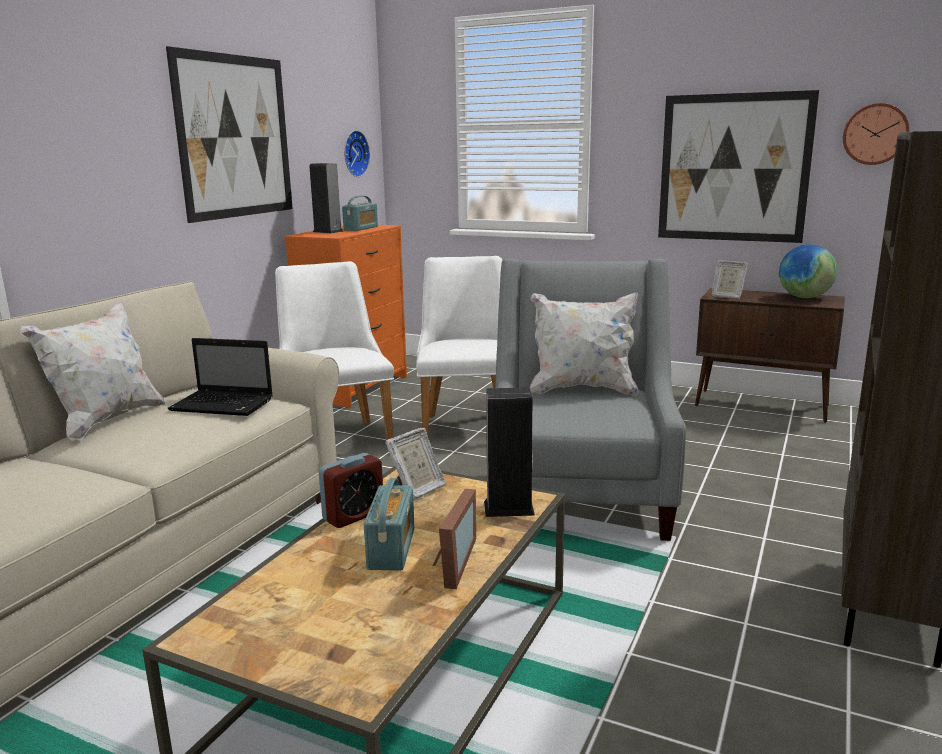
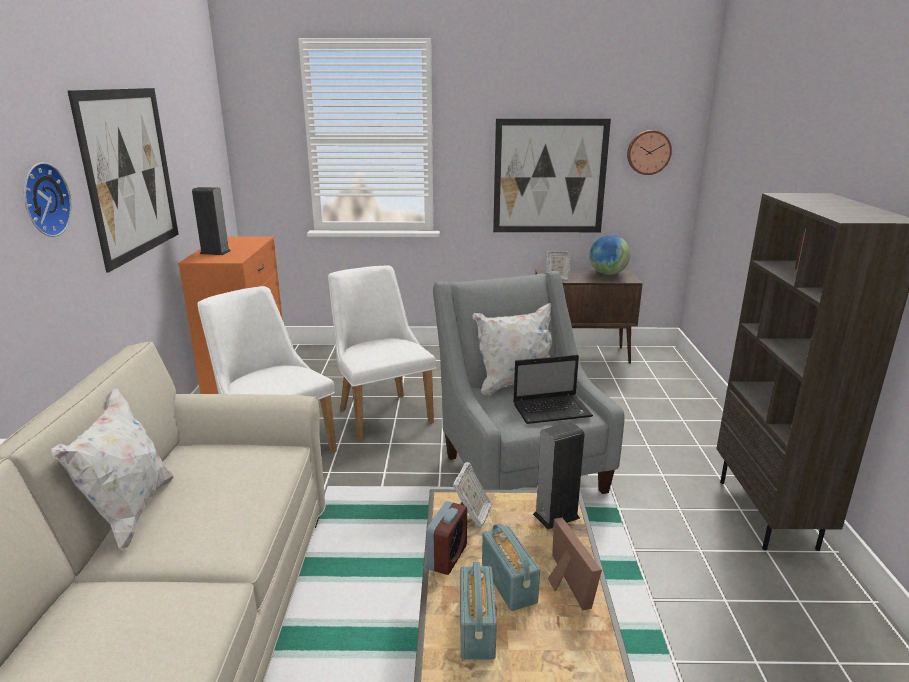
camera: 25 degrees left, 5 degrees up
laptop [168,338,273,416] -> laptop moved to [513,355,593,424]
radio [342,196,378,231] -> radio moved to [460,562,497,660]
wall clock [344,130,370,177] -> wall clock moved to [24,162,72,237]

